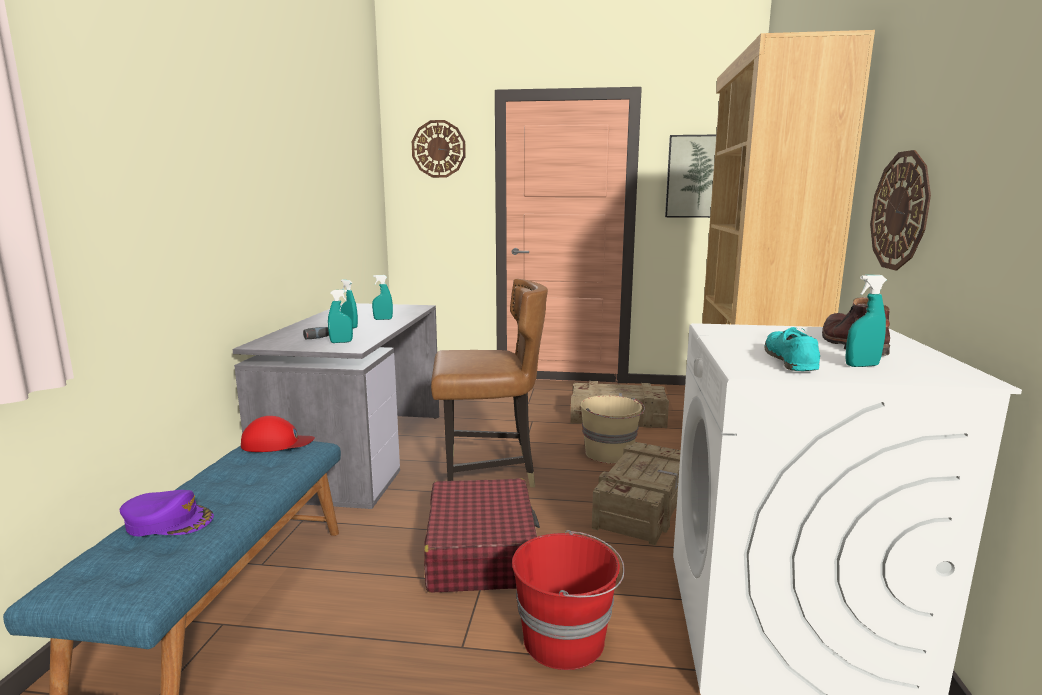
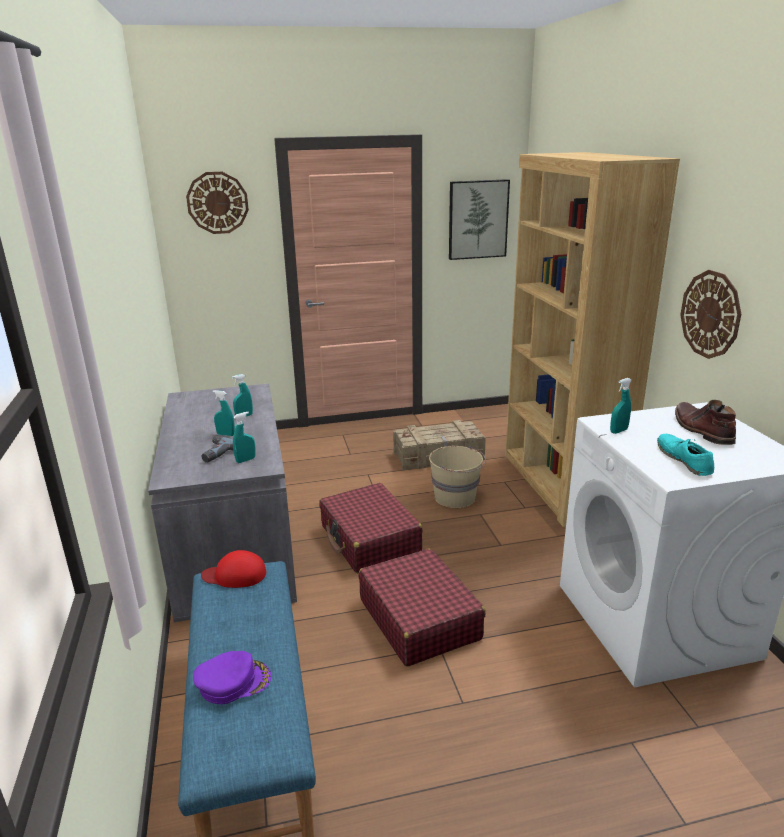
camera: 20 degrees left, 10 degrees up
red cap [241,416,315,452] -> red cap turned 150 degrees counterclockwise [201,550,266,588]
brown chair [431,279,548,488] -> red suitcase [319,483,423,573]
red bucket [512,530,625,670] -> none
crate [592,442,681,546] -> none
turquoise spray bottle [845,275,887,367] -> turquoise spray bottle moved to [610,378,632,434]

